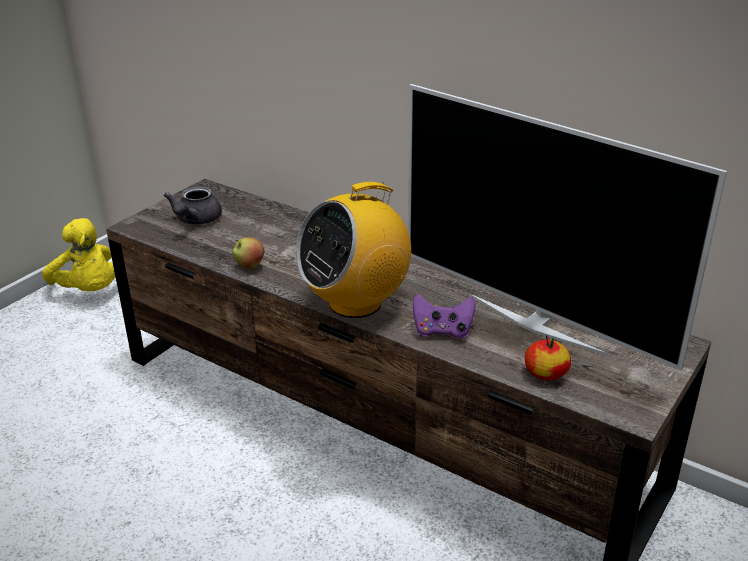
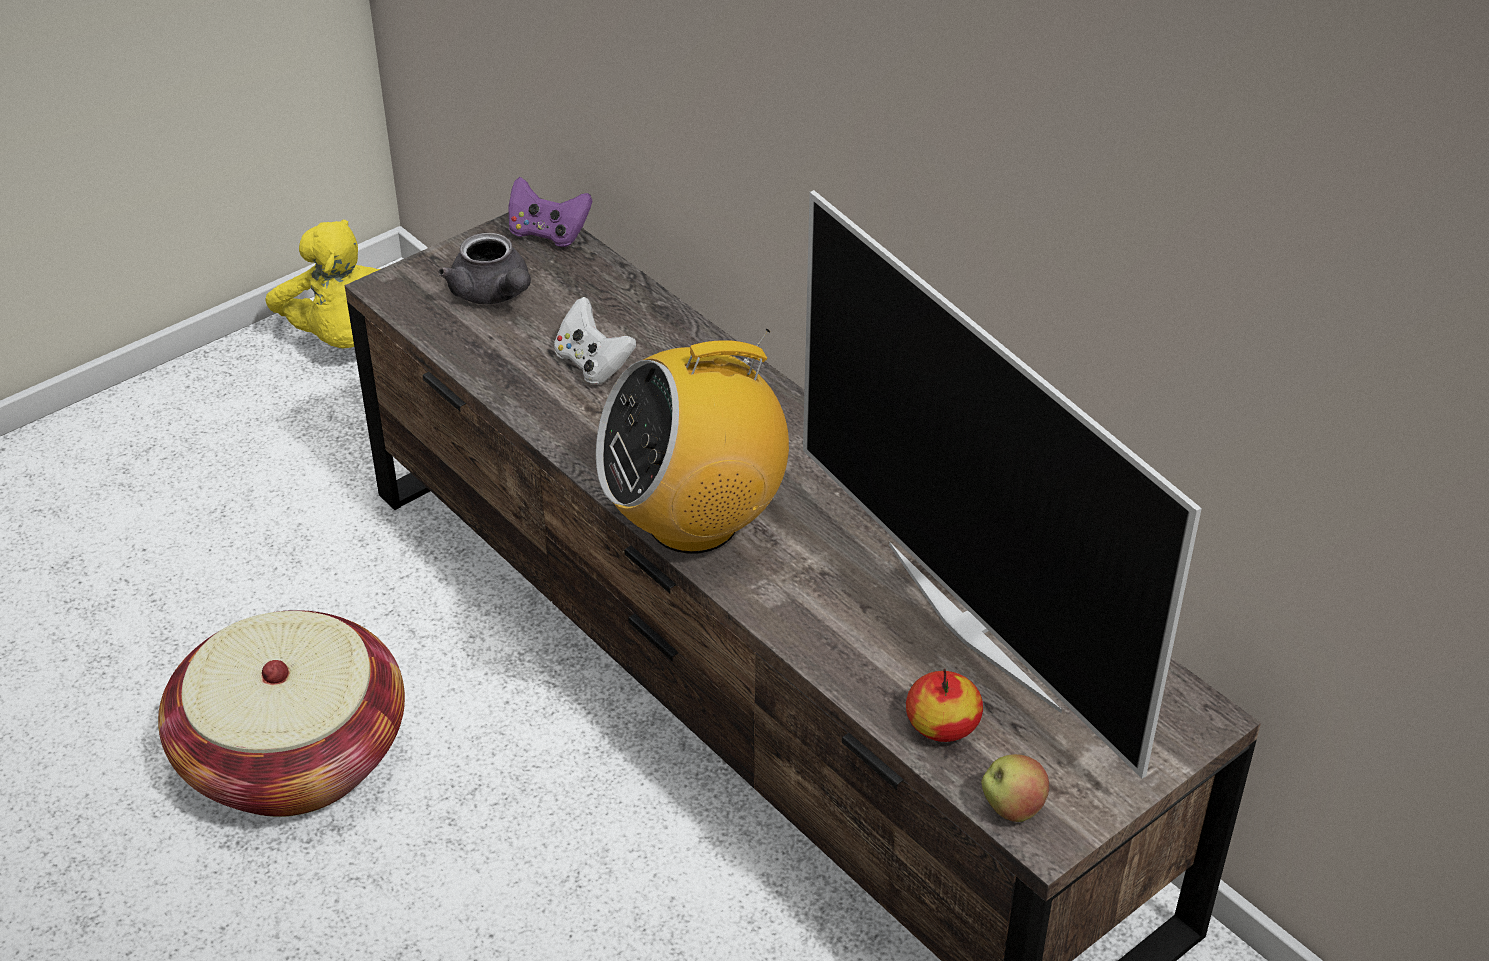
camera: 15 degrees right, 10 degrees up
grey teapot [164,187,222,225] -> grey teapot turned 60 degrees counterclockwise [438,233,531,304]
apple [232,237,265,269] -> apple moved to [981,754,1049,822]
purple game controller [413,294,476,339] -> purple game controller moved to [508,177,593,247]
none -> basket [158,610,405,817]
none -> white game controller [554,297,636,385]

